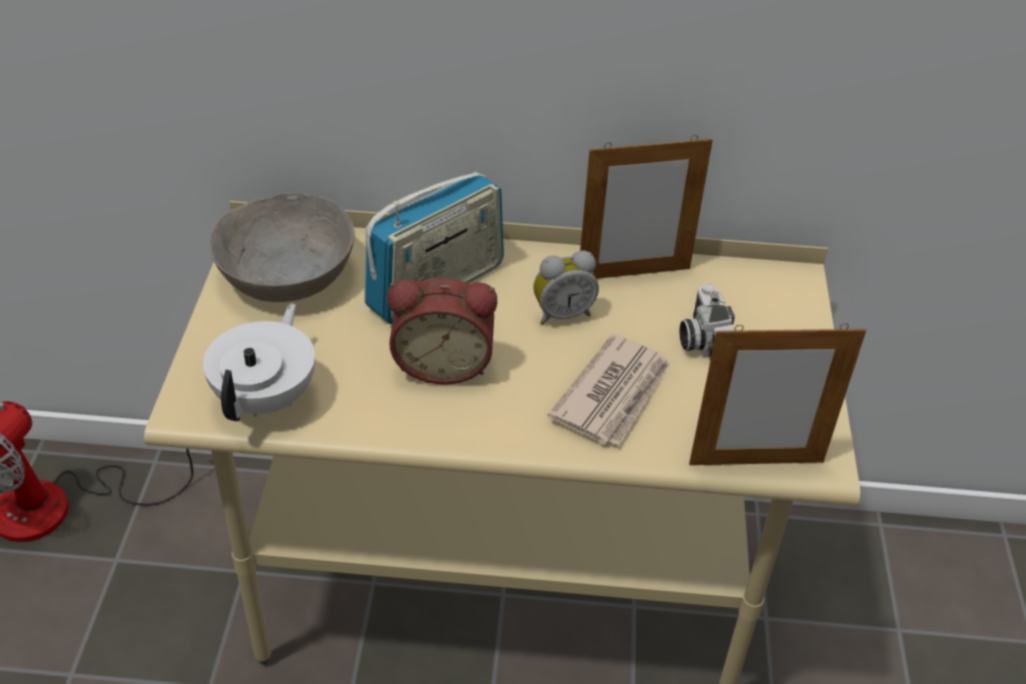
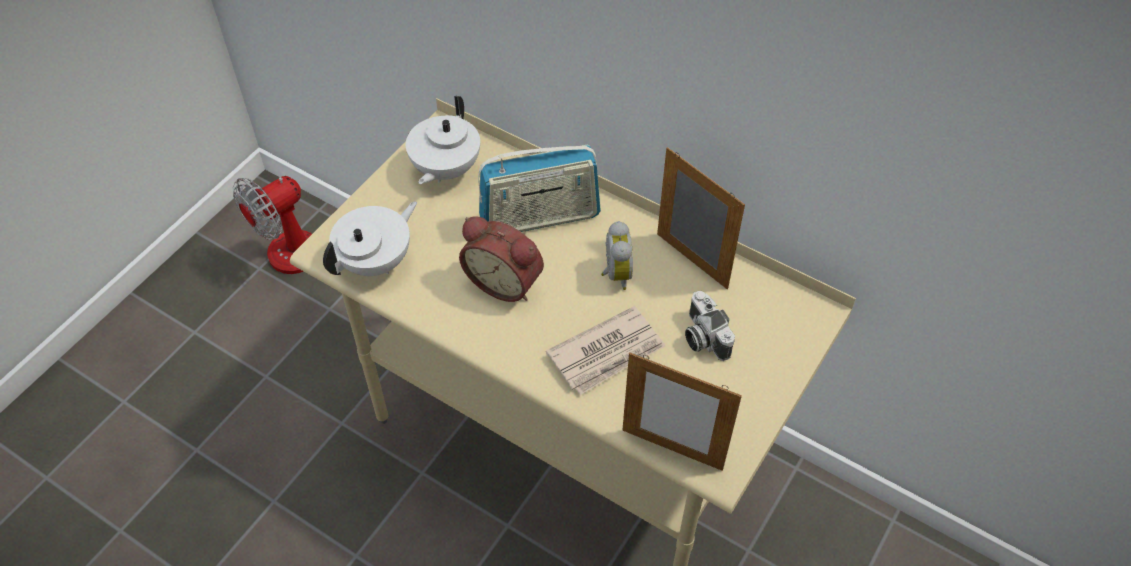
camera: 30 degrees right, 10 degrees up
grey bowl [209,192,354,302] -> white teapot [406,96,480,184]
alarm clock [533,250,599,325] -> alarm clock turned 105 degrees counterclockwise [601,221,633,290]
picture frame [580,135,713,279] -> picture frame turned 150 degrees counterclockwise [657,147,745,289]
camera [679,283,735,360] -> camera turned 45 degrees counterclockwise [685,291,735,361]

